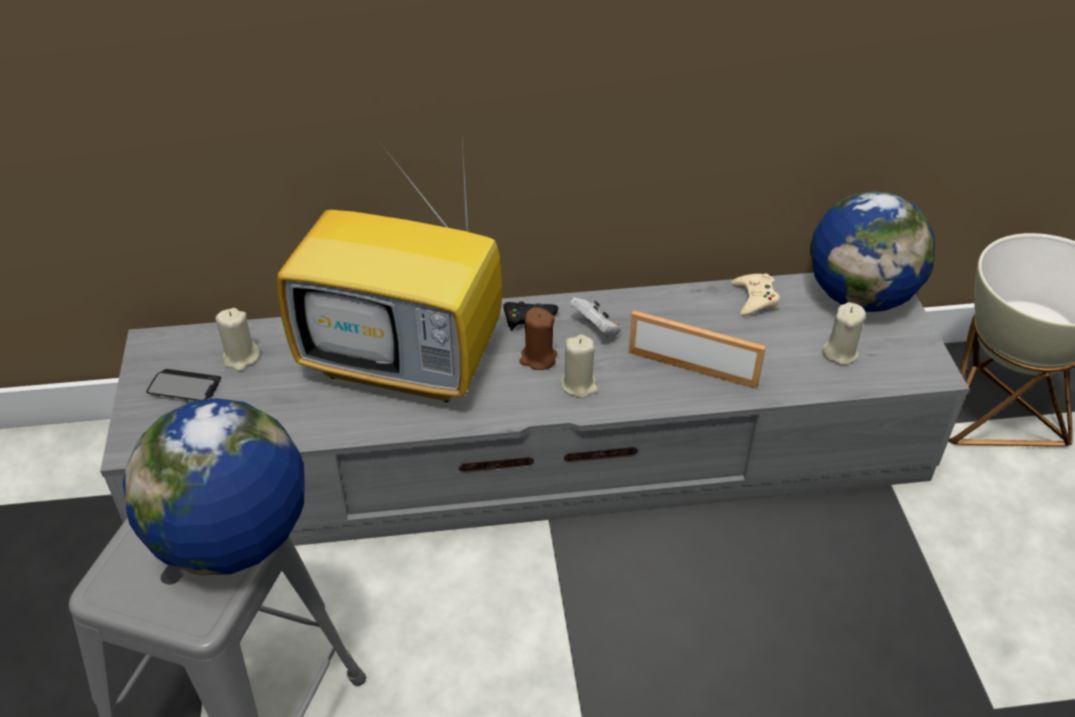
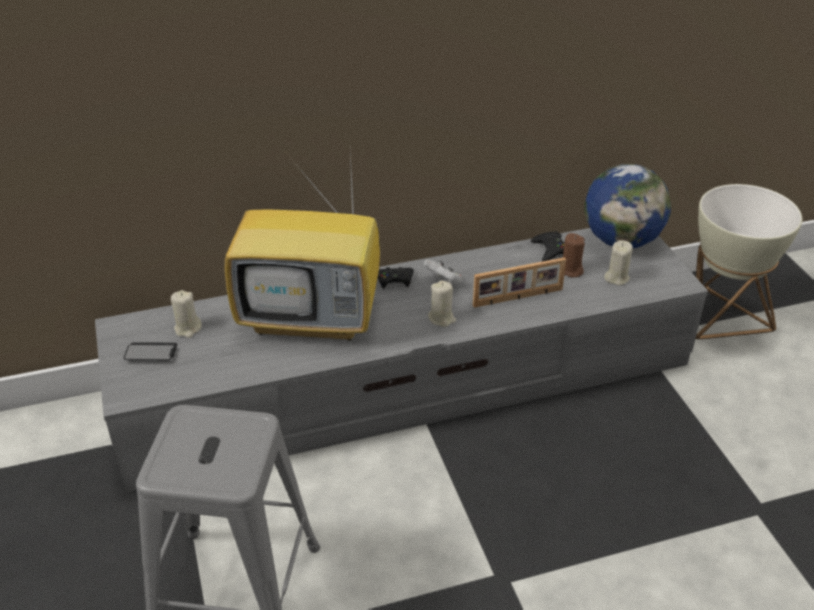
camera: 10 degrees left, 5 degrees down
globe [123,398,304,575] -> none
brown candle [519,307,557,370] -> brown candle moved to [563,233,585,277]
picture frame [629,310,766,389] -> picture frame turned 150 degrees clockwise [473,257,566,308]
beige game controller [731,273,780,316] -> black game controller [531,231,564,261]

